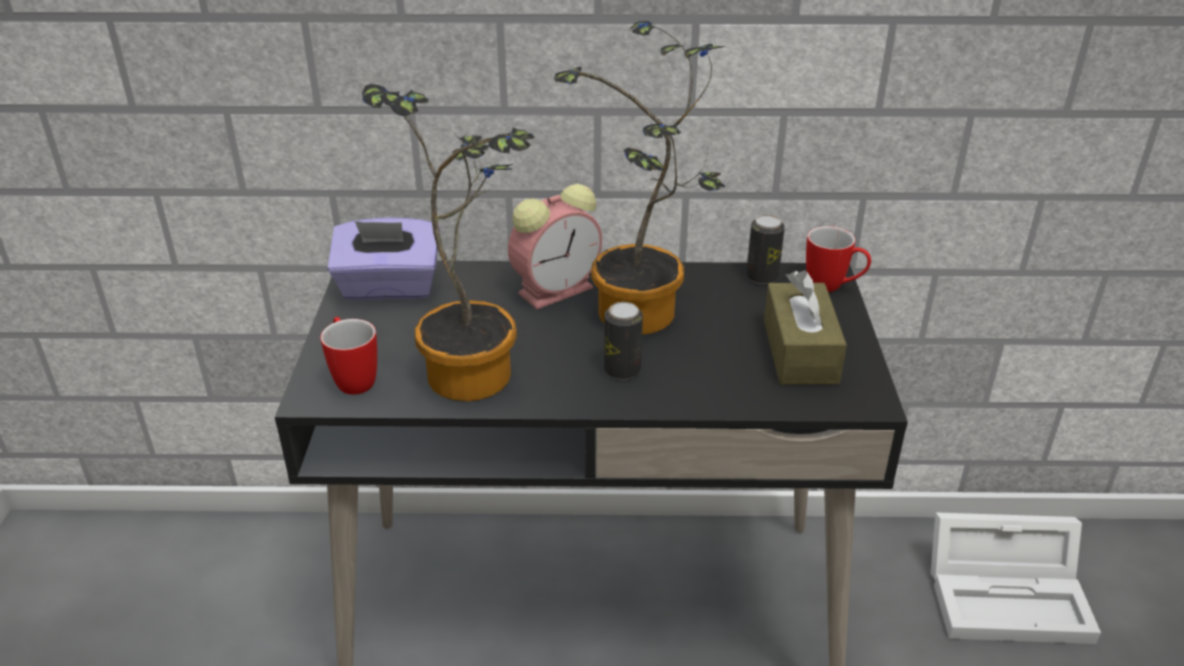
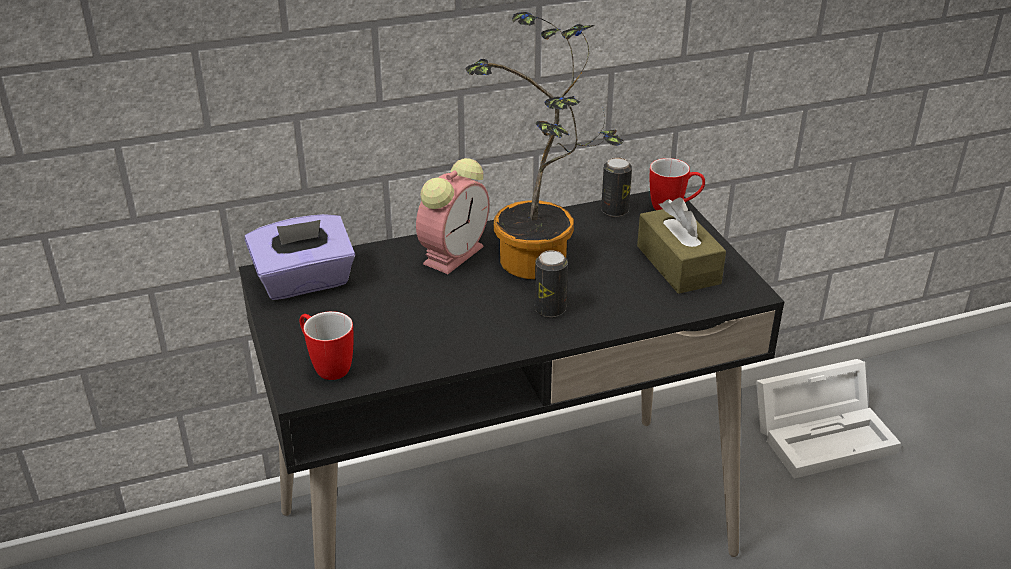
camera: 20 degrees left, 0 degrees up
potted plant [362,84,534,402] -> none

